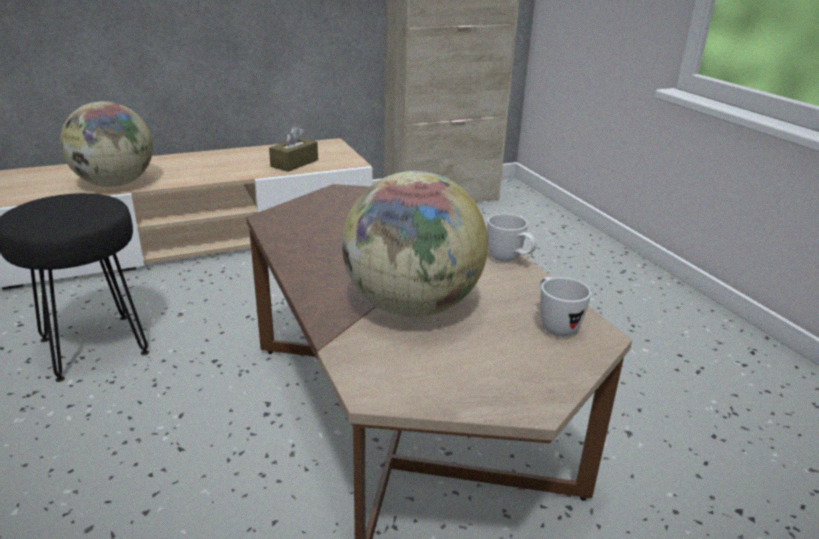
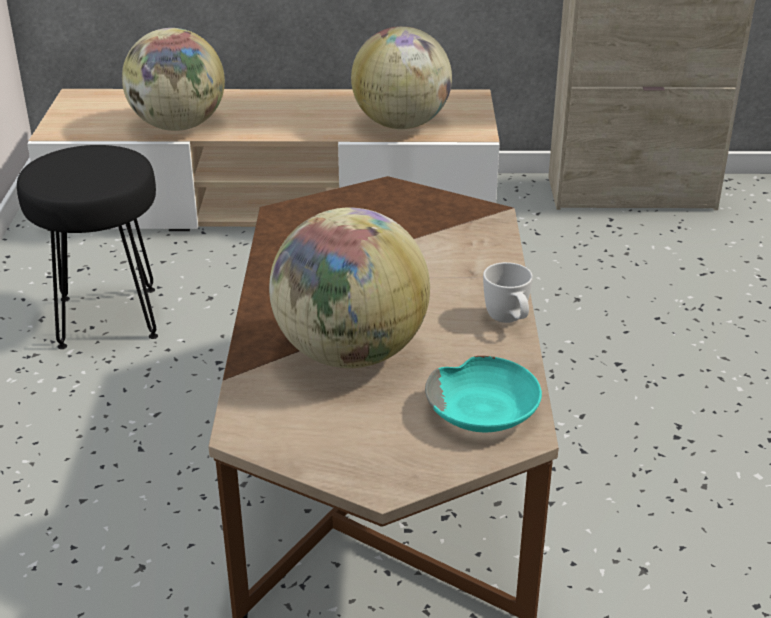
camera: 25 degrees right, 5 degrees up
brown tissue box [269,126,318,172] -> globe [351,26,452,129]
white mug [540,277,591,337] -> turquoise bowl [425,356,542,432]

